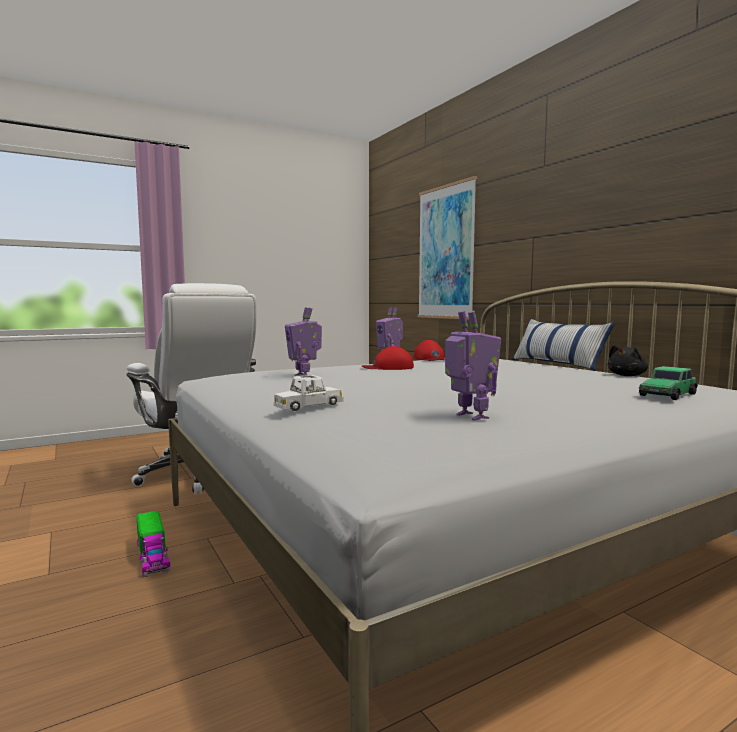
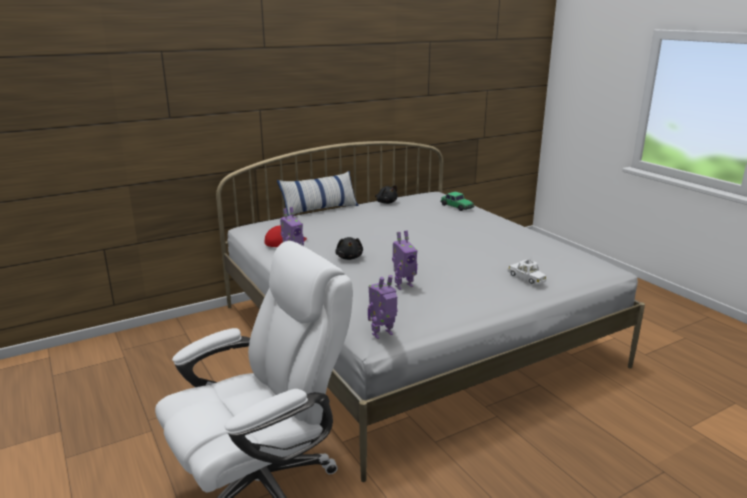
camera: 90 degrees left, 15 degrees up
toy truck [136,511,171,577] -> none
red cap [362,346,414,370] -> black plush toy [335,237,363,260]
picture [418,176,477,320] -> none
toy robot [445,311,501,421] -> toy robot moved to [368,275,398,339]

